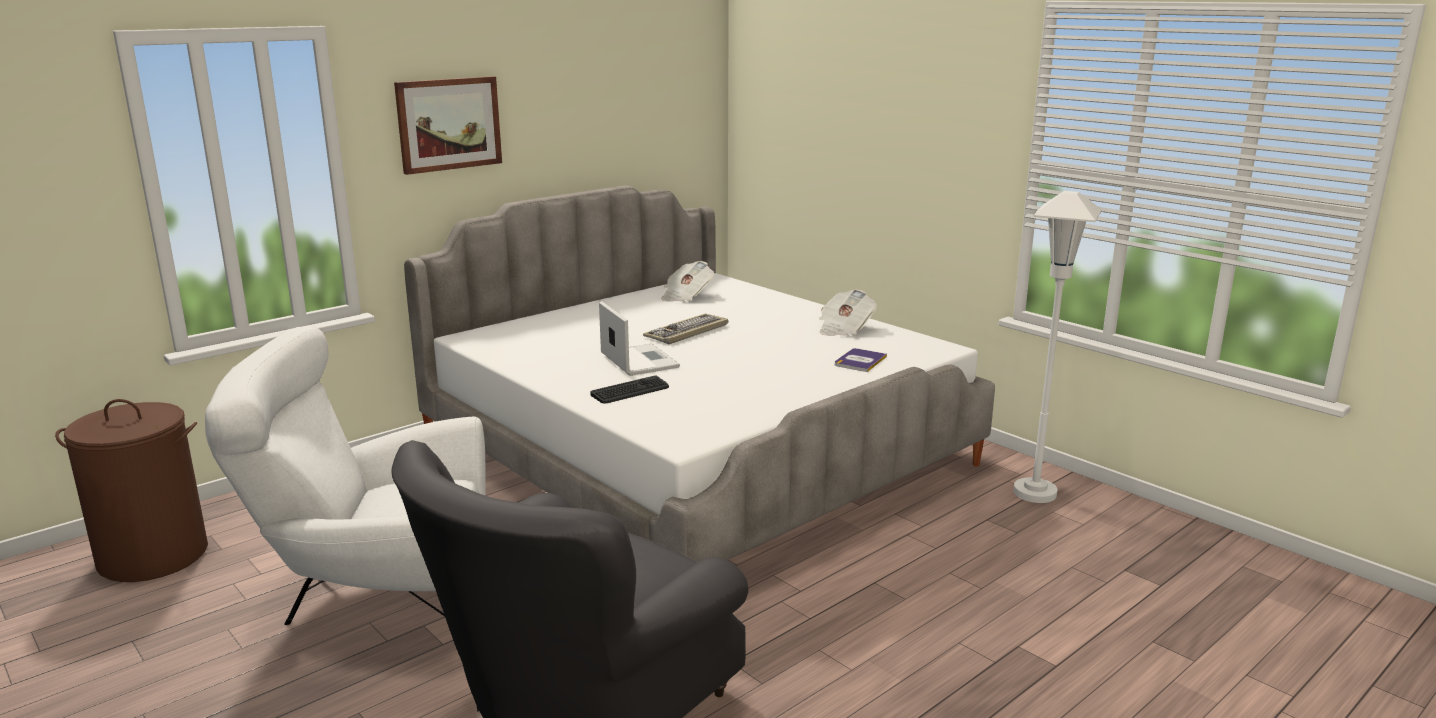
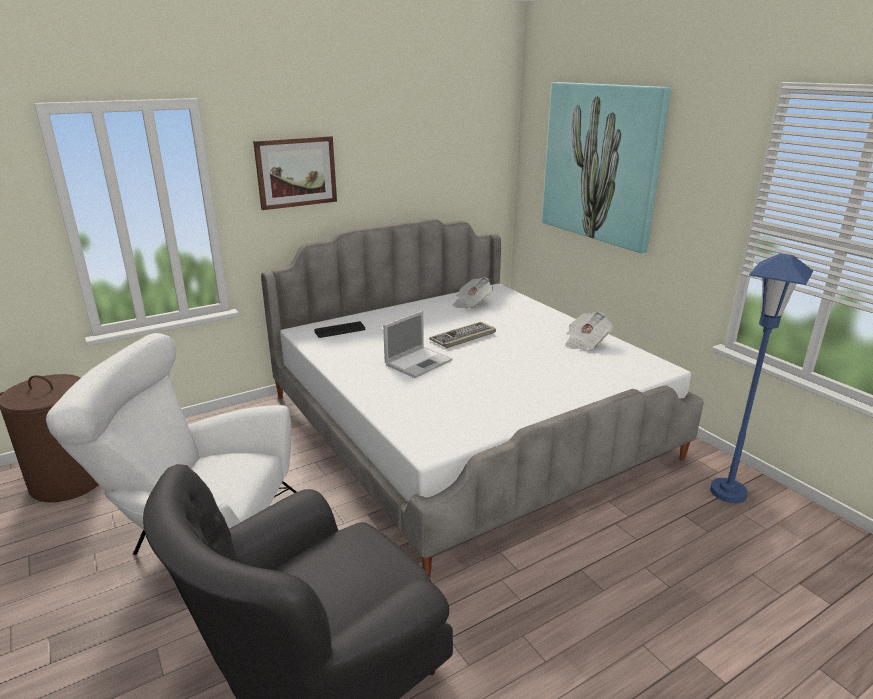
camera: 10 degrees right, 5 degrees up
keyboard [590,376,669,403] -> keyboard moved to [314,321,365,338]
laptop [599,301,680,376] -> laptop turned 60 degrees clockwise [383,311,452,378]
book [835,348,887,372] -> none
white floor lamp [1013,191,1102,503] -> blue floor lamp [710,253,813,503]
none -> picture [542,82,671,253]

